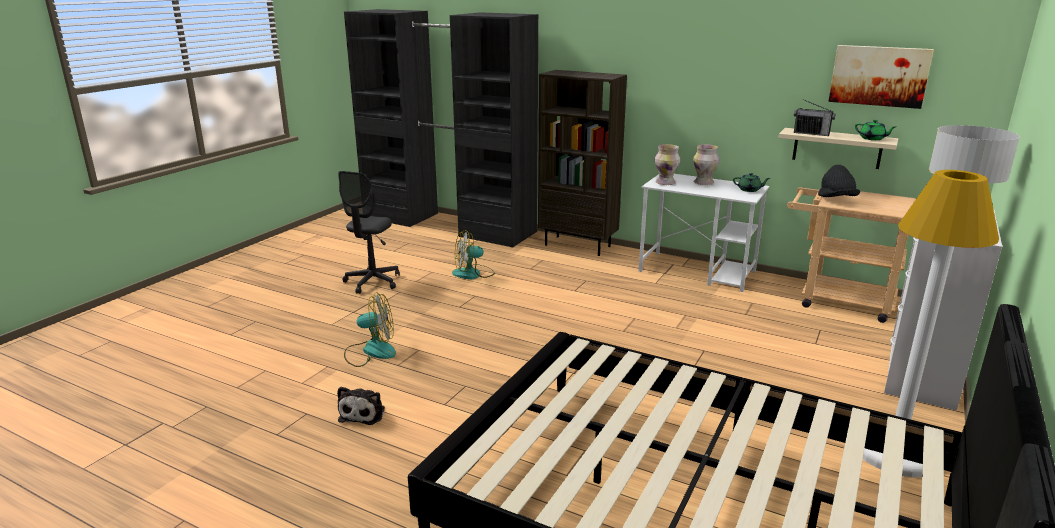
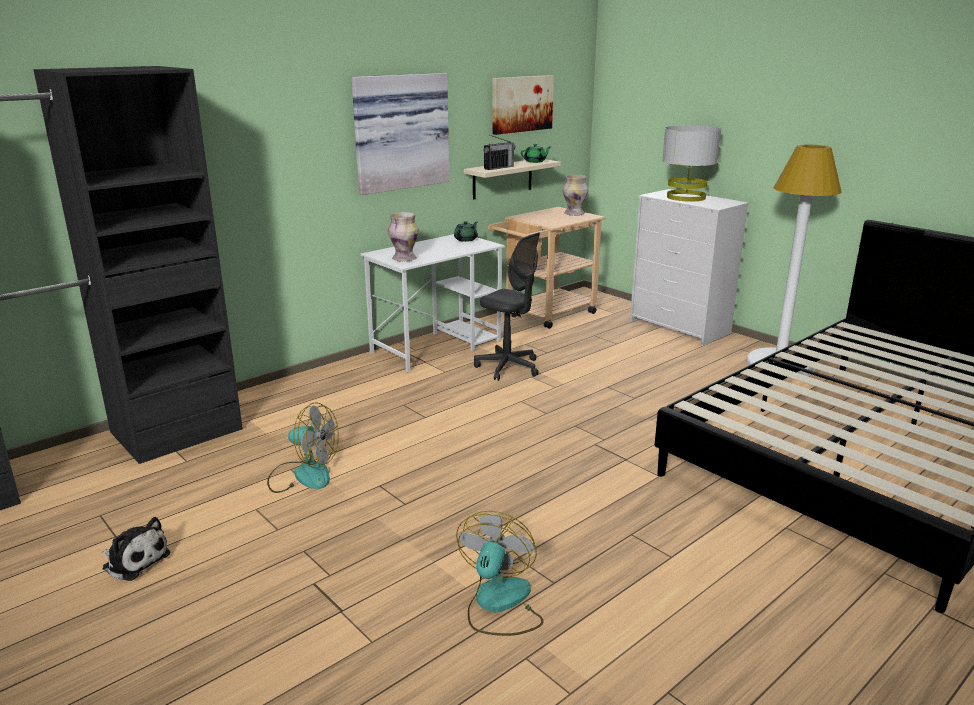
camera: 70 degrees left, 0 degrees up
plush toy [337,387,385,425] -> plush toy moved to [102,517,170,581]
grey office chair [338,171,400,294] -> grey office chair moved to [474,232,540,381]
fan [452,230,495,279] -> fan turned 75 degrees counterclockwise [267,402,339,493]
brown bookcase [538,70,627,256] -> none
vase [693,144,719,185] -> vase moved to [562,175,588,216]
black hat [818,165,860,197] -> none
none -> picture [352,73,449,195]

